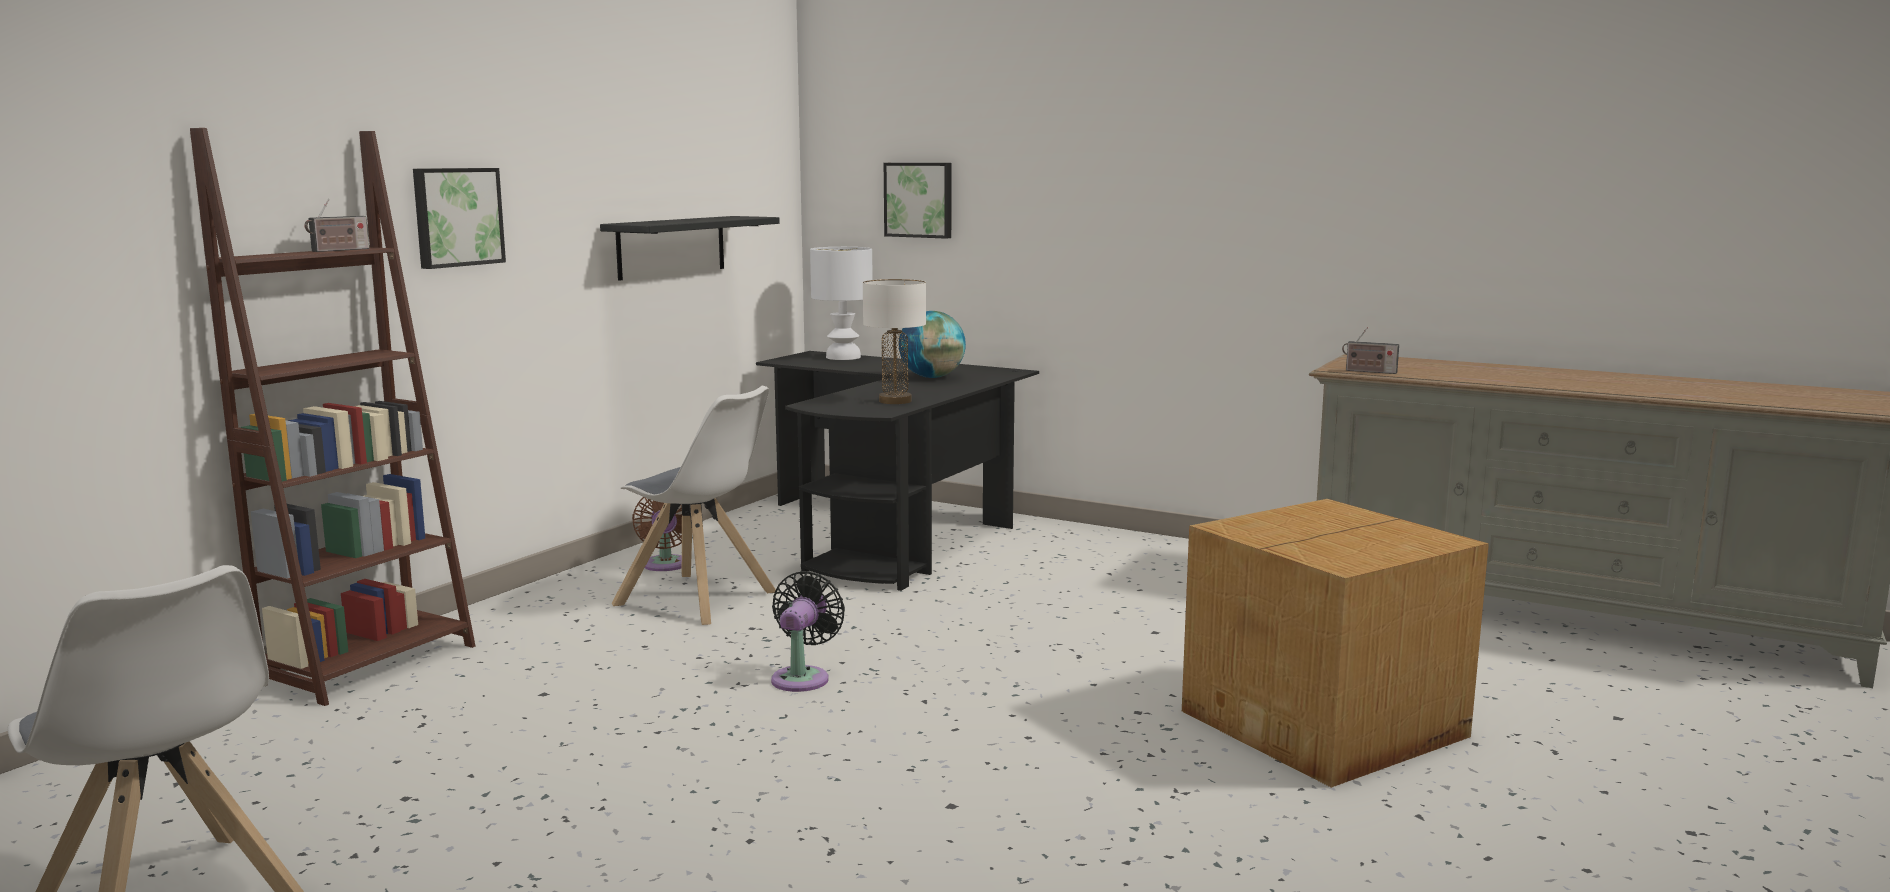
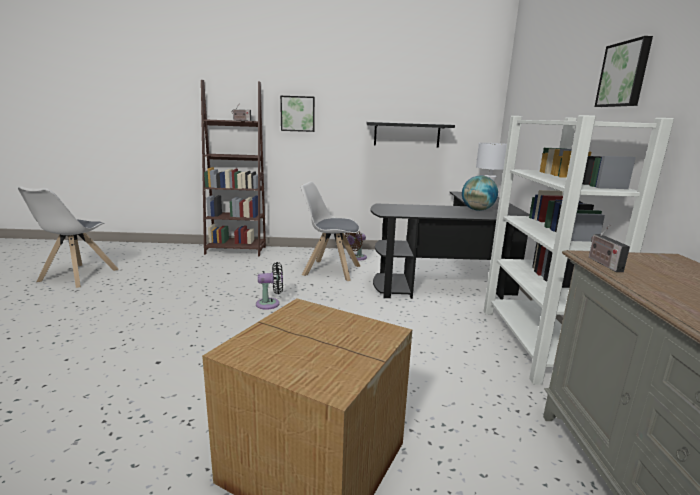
camera: 60 degrees right, 5 degrees up
chair [612,386,776,625] -> chair turned 105 degrees clockwise [300,181,360,281]
table lamp [863,279,926,404] -> none
picture [884,163,951,239] -> picture moved to [595,36,653,107]
none -> white bookcase [484,115,674,385]

